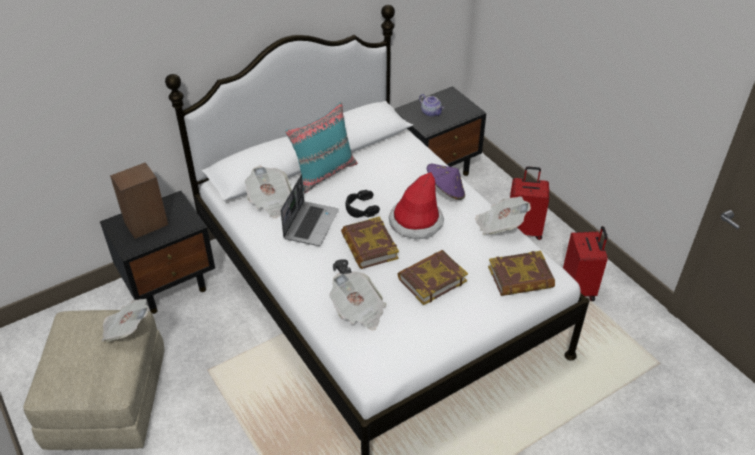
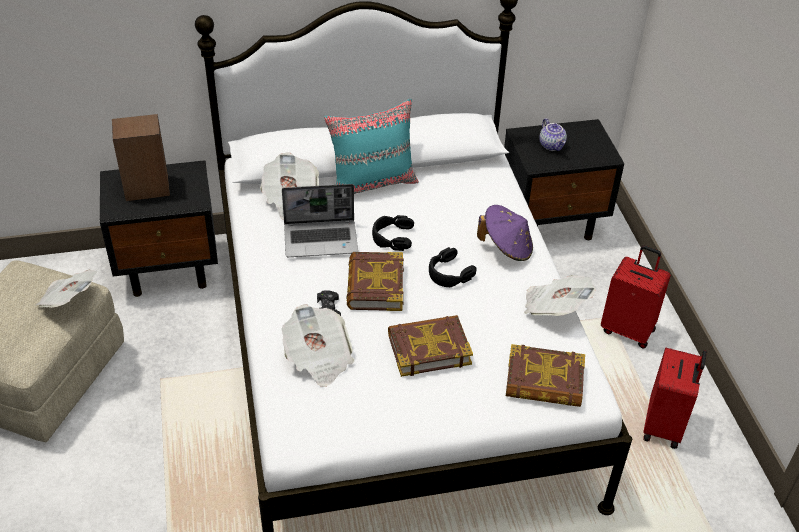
camera: 20 degrees right, 0 degrees up
laptop [281,175,339,246] -> laptop turned 45 degrees clockwise [282,184,358,257]
hat [389,172,444,240] -> black headphones [429,247,477,287]

